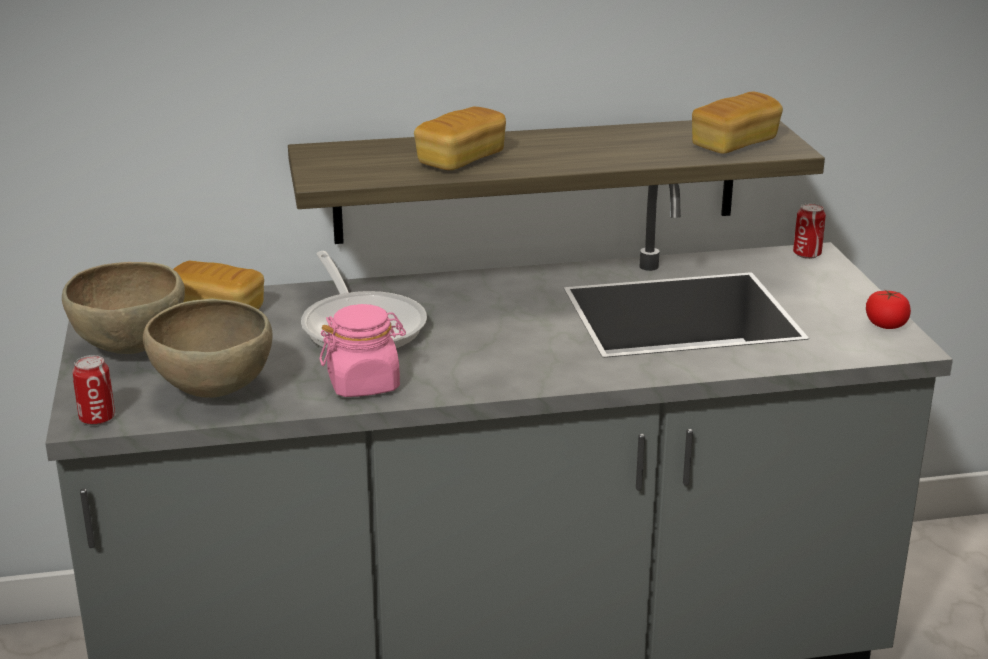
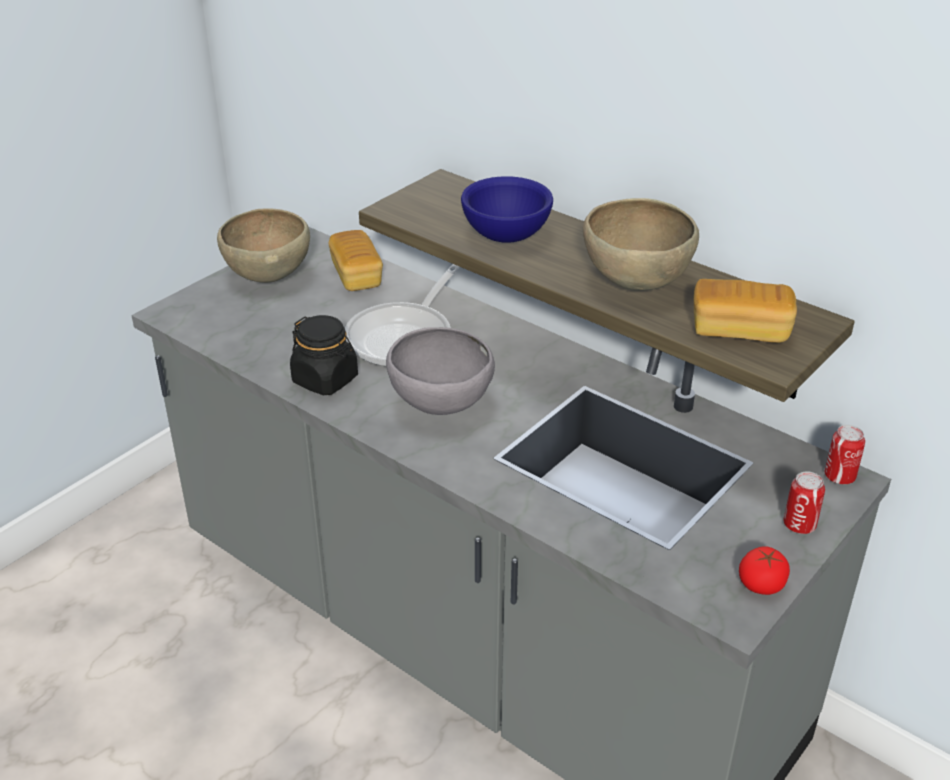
camera: 50 degrees right, 10 degrees up
can [72,355,115,425] -> can moved to [784,471,825,534]
brown bowl [143,299,273,398] -> brown bowl moved to [583,198,699,291]
pink jar [320,304,406,397] -> black jar [290,315,358,395]
bread [414,107,506,170] -> blue bowl [461,176,553,243]
none -> grey bowl [386,327,495,415]

